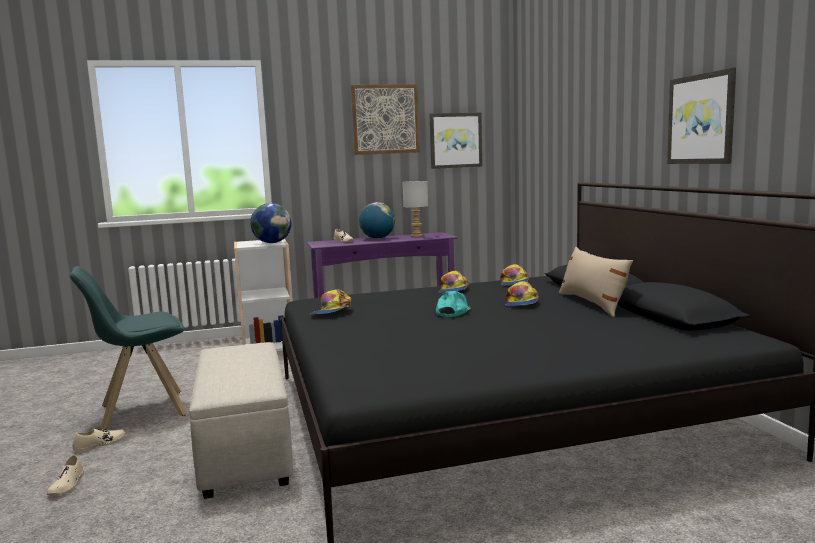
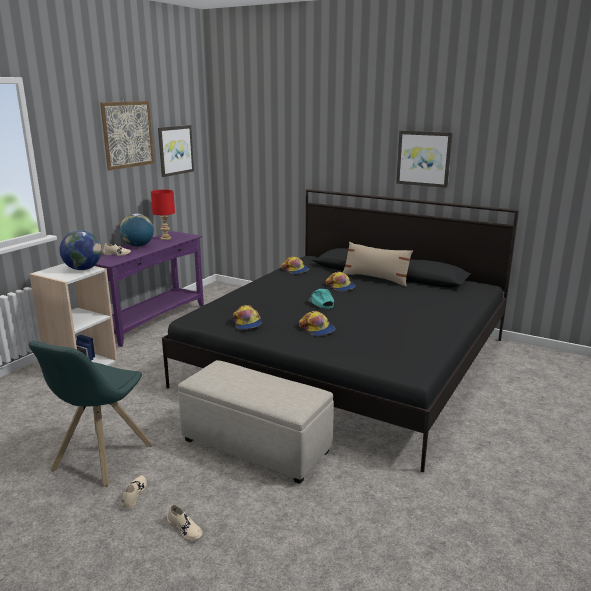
camera: 45 degrees left, 10 degrees up
grey table lamp [402,181,428,237] -> red table lamp [151,190,175,240]
cap [439,271,469,293] -> cap moved to [299,311,335,336]

